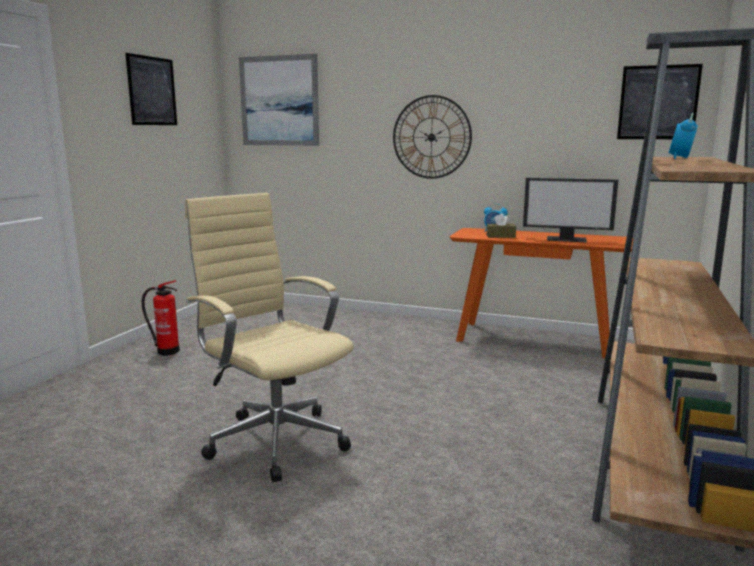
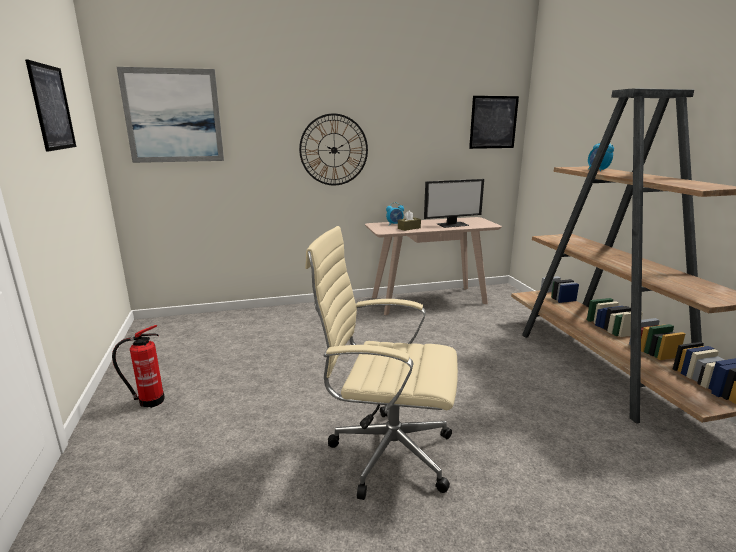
camera: 35 degrees left, 5 degrees up
orange console table [450,228,633,359] -> beige console table [365,217,502,315]

